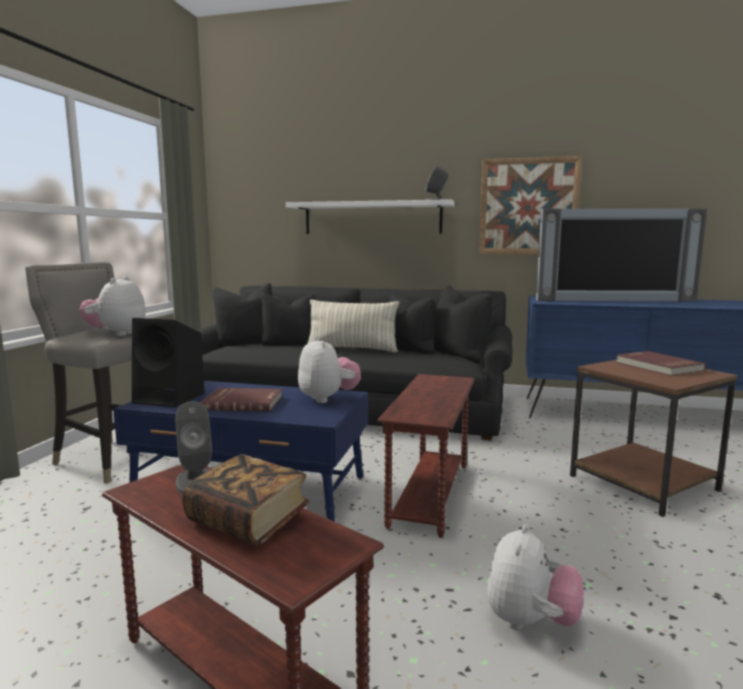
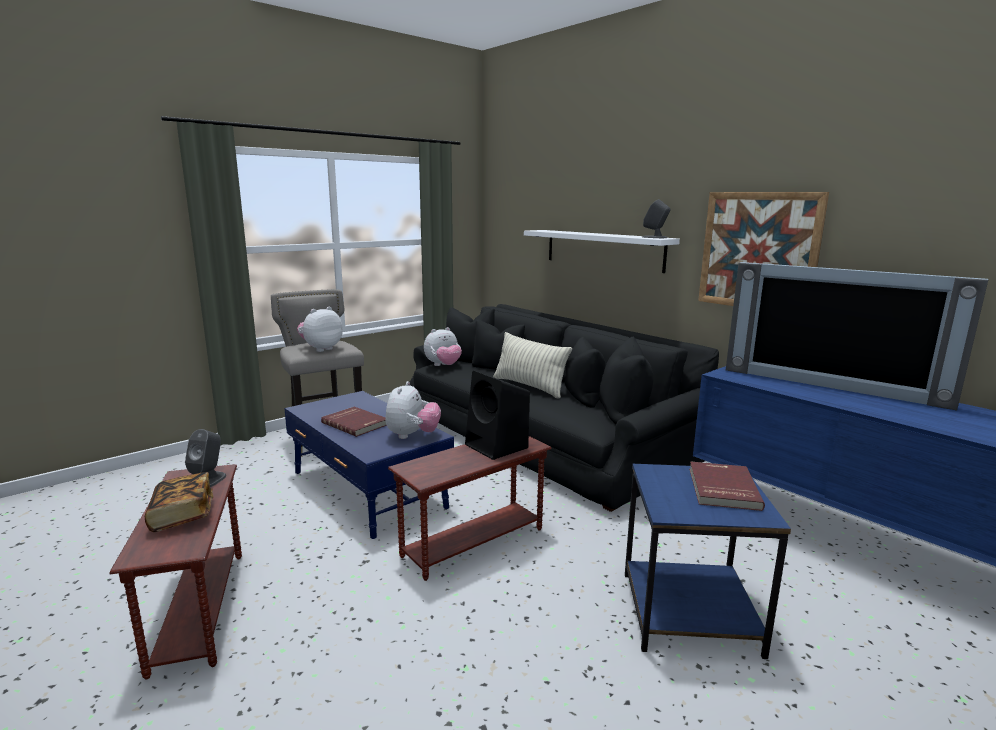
camera: 35 degrees right, 5 degrees up
black speaker [132,318,205,407] -> black speaker moved to [465,371,530,460]
plush toy [487,524,584,630] -> plush toy moved to [424,327,462,366]
brown side table [570,360,737,517] -> blue side table [625,464,791,659]

